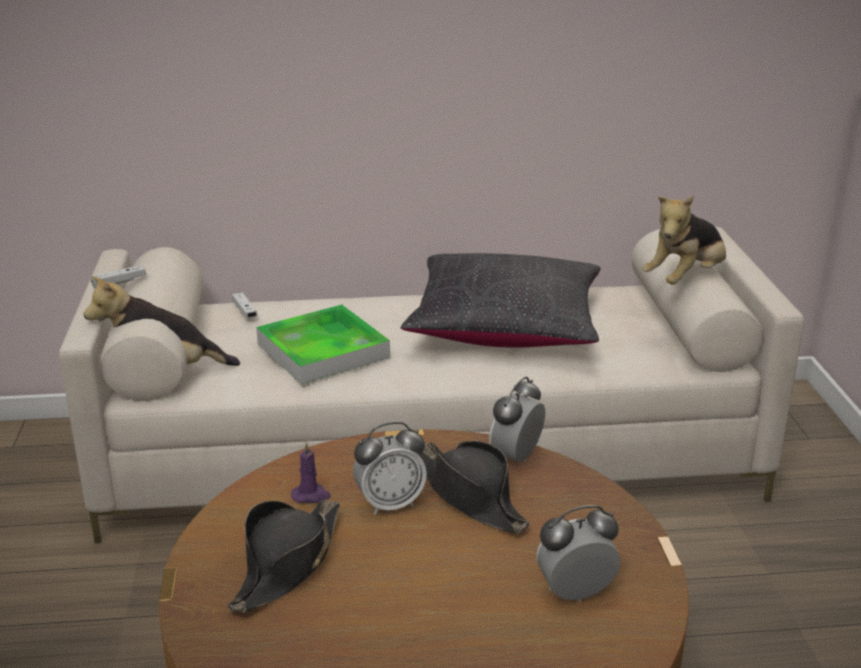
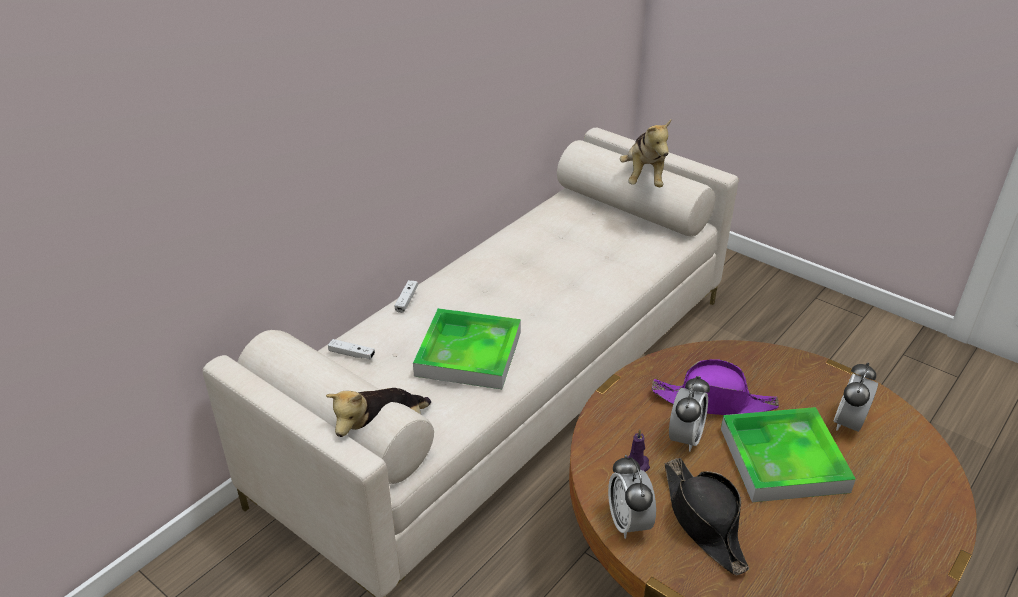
camera: 45 degrees left, 10 degrees up
white game controller [90,265,146,288] -> white game controller moved to [394,280,418,313]
black pillow [401,253,600,347] -> none
black hat [418,440,530,533] -> purple hat [652,359,779,415]
alarm clock [489,377,545,462] -> alarm clock moved to [608,455,656,539]
none -> tray [721,407,856,502]

